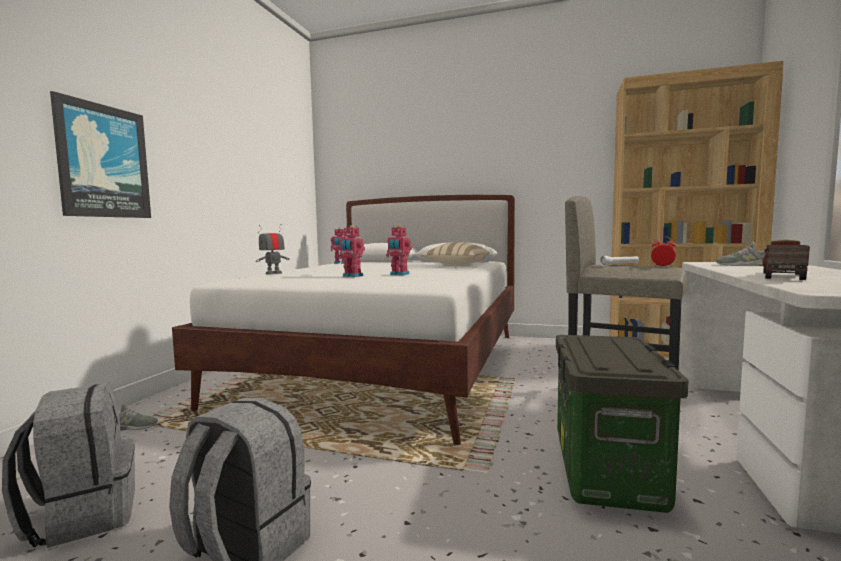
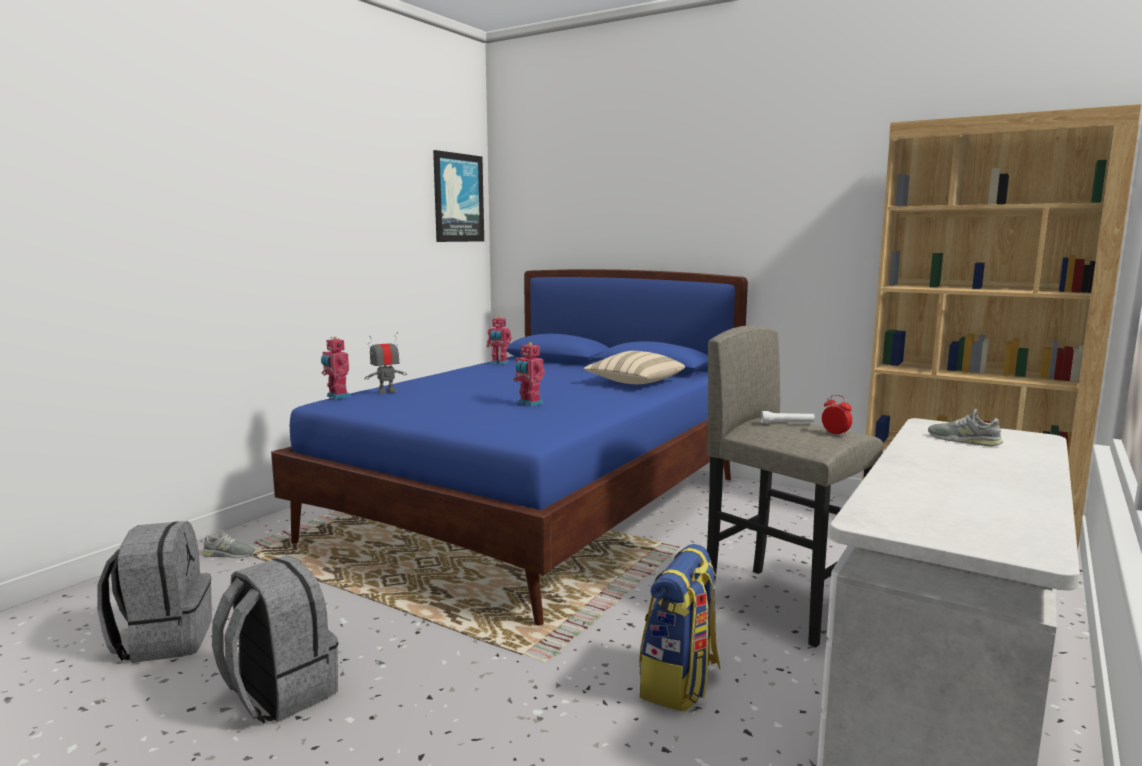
camera: 15 degrees right, 5 degrees up
picture [50,91,151,218] -> picture moved to [433,150,484,242]
white bed [172,195,515,445] -> blue bed [271,269,748,625]
toy robot [338,225,365,277] -> toy robot moved to [321,337,351,399]
storage box [556,335,689,513] -> backpack [639,544,720,712]
toy truck [763,239,810,280] -> none

